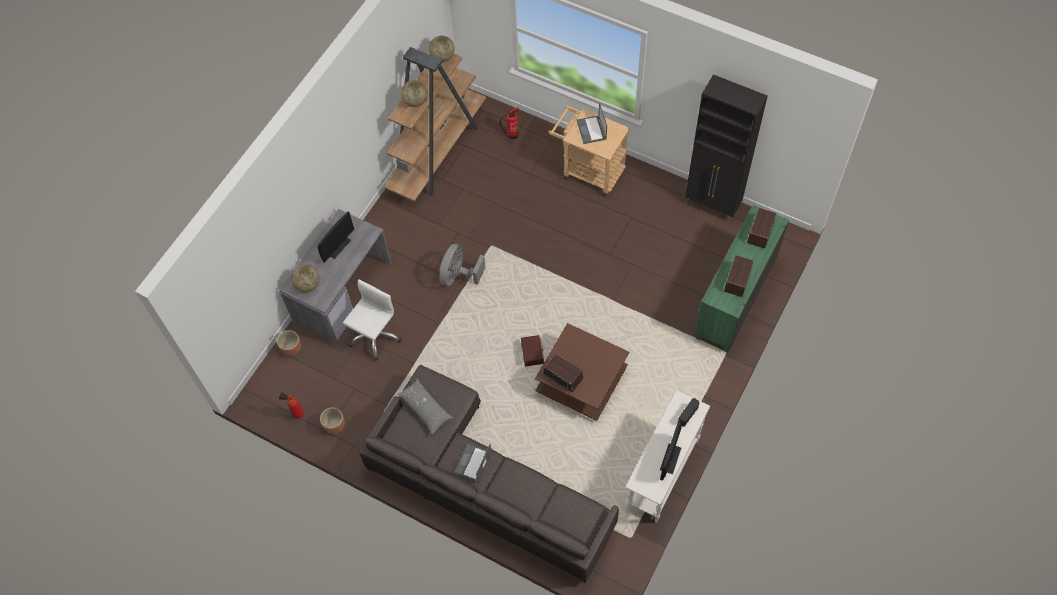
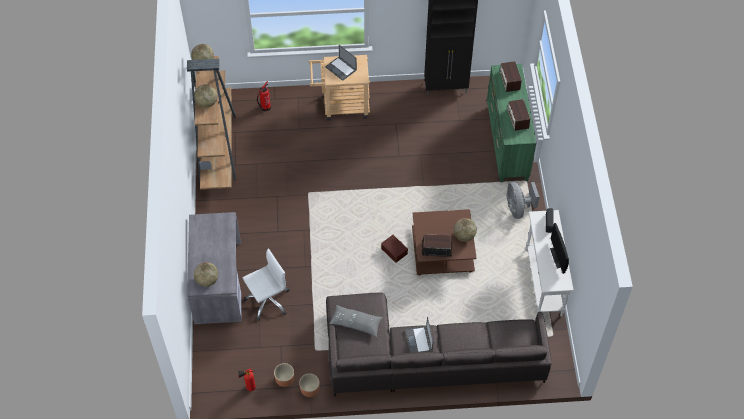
camera: 35 degrees left, 5 degrees down
brown planter [277,330,301,356] -> brown planter moved to [299,373,320,397]
monitor [317,211,354,263] -> none
white office chair [343,279,402,360] -> white office chair turned 60 degrees clockwise [243,249,289,321]
grey fan [439,244,486,286] -> grey fan moved to [507,182,540,219]
none -> globe [453,218,477,242]

